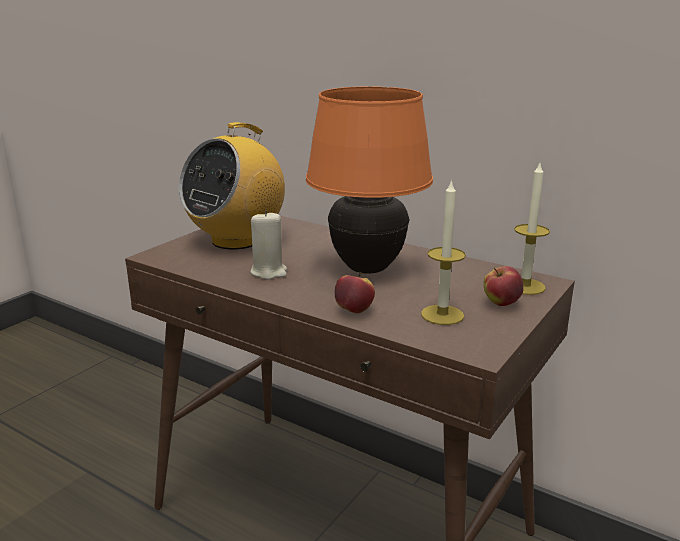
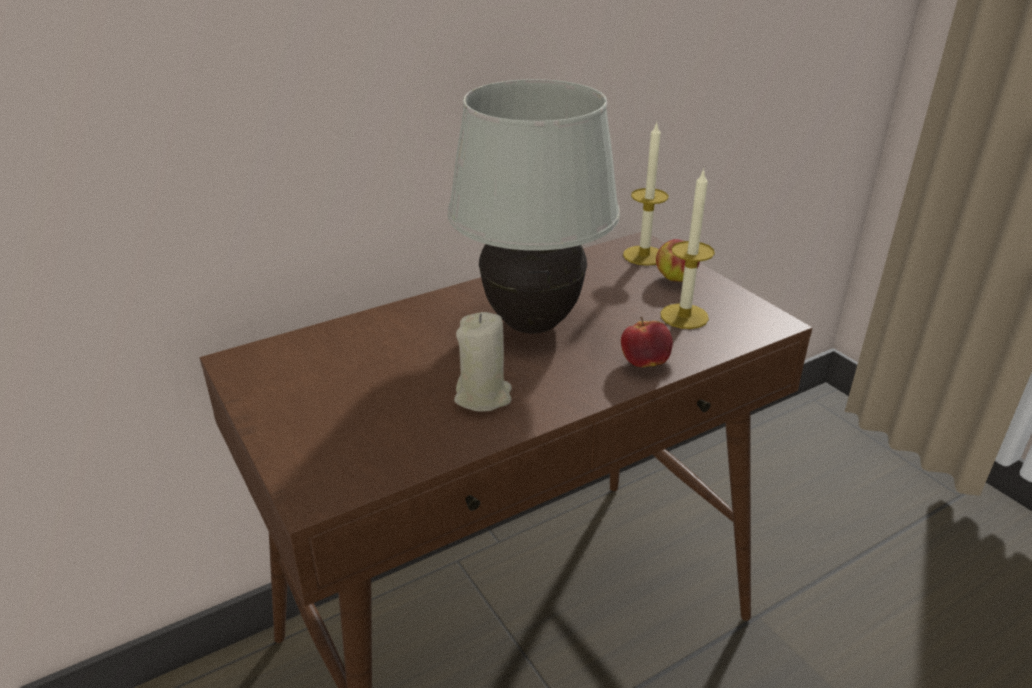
camera: 65 degrees left, 10 degrees up
radio [179,122,285,250] -> none
orange table lamp [306,86,433,274] -> white table lamp [448,79,620,334]

